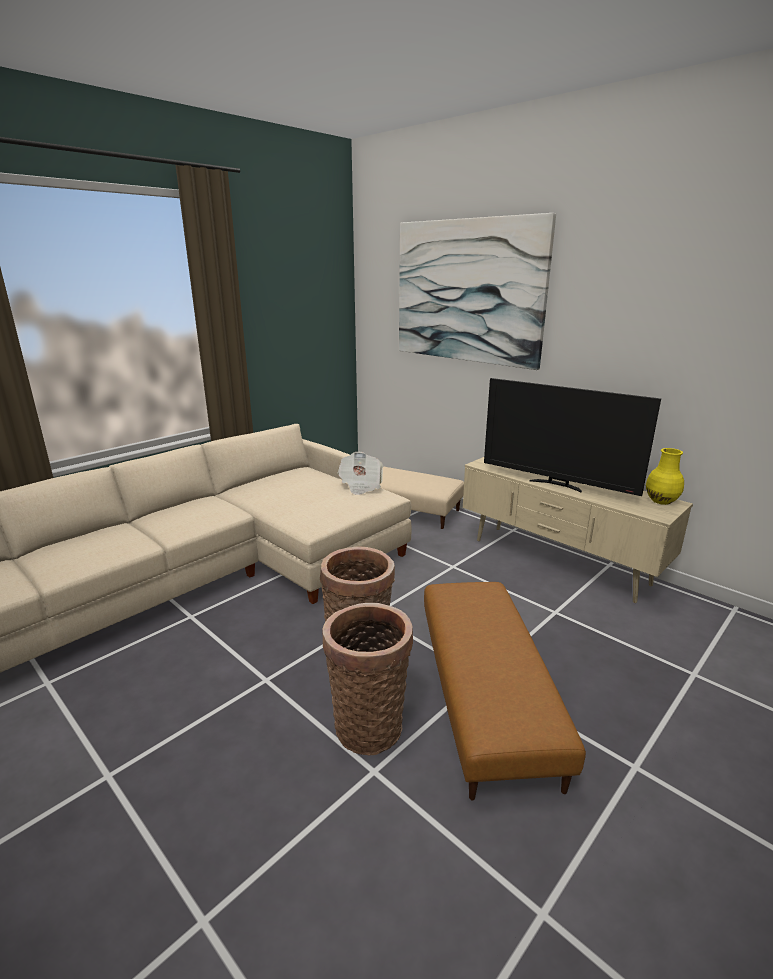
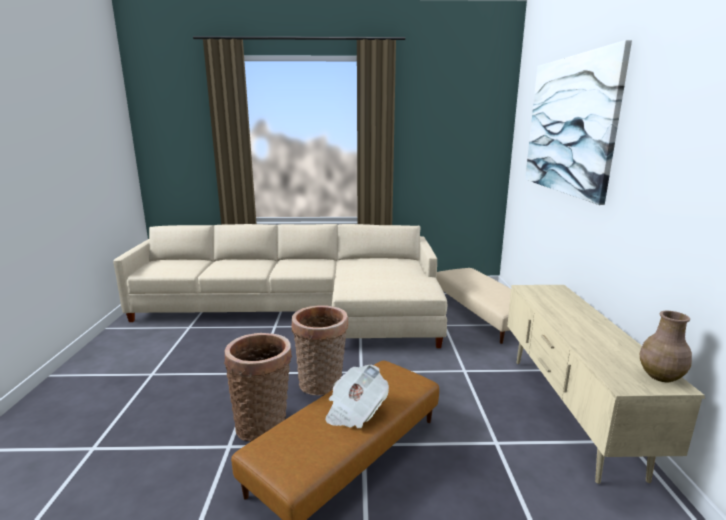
camera: 45 degrees right, 5 degrees down
newspaper [337,452,383,495] -> newspaper moved to [325,365,389,428]
television [484,378,661,496] -> none
yellow vase [646,448,684,505] -> brown vase [640,311,692,382]

